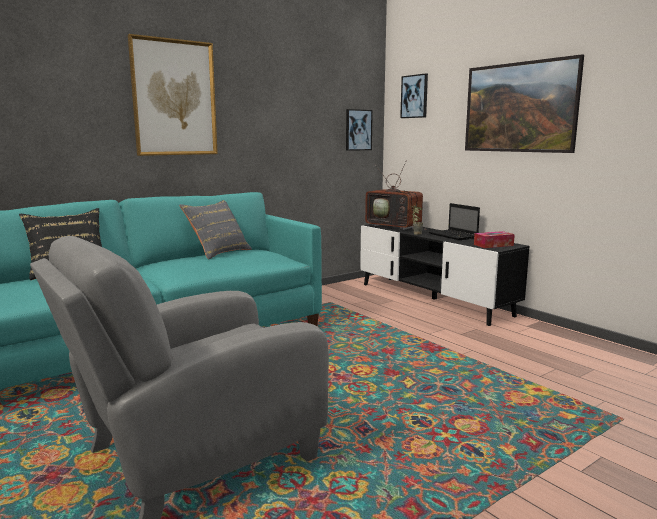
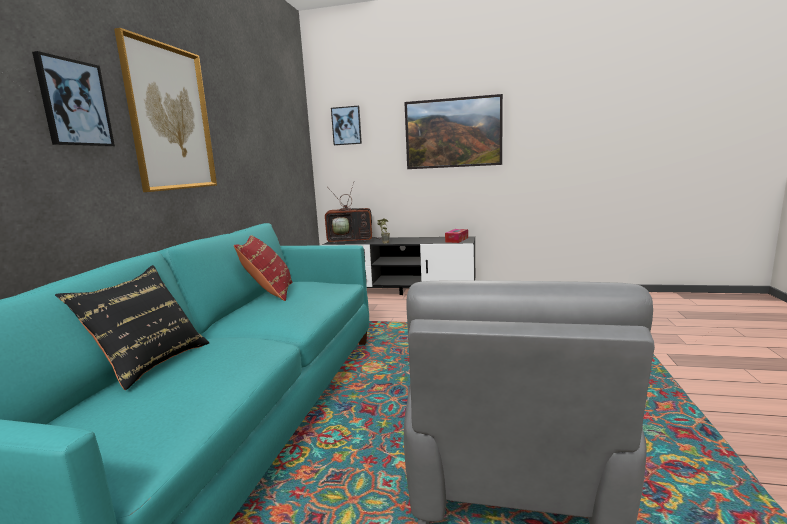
camera: 40 degrees left, 0 degrees up
grey pillow [179,200,252,259] -> red pillow [234,235,292,301]
picture [346,109,373,151] -> picture moved to [32,51,115,147]
laptop [429,203,480,240] -> none

